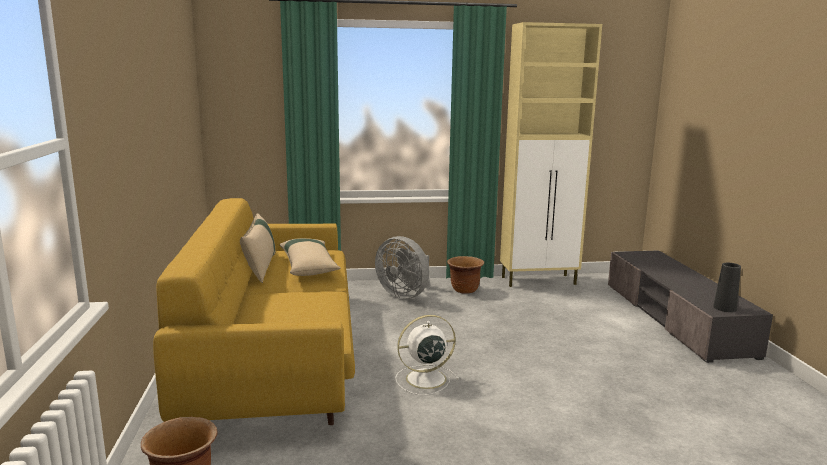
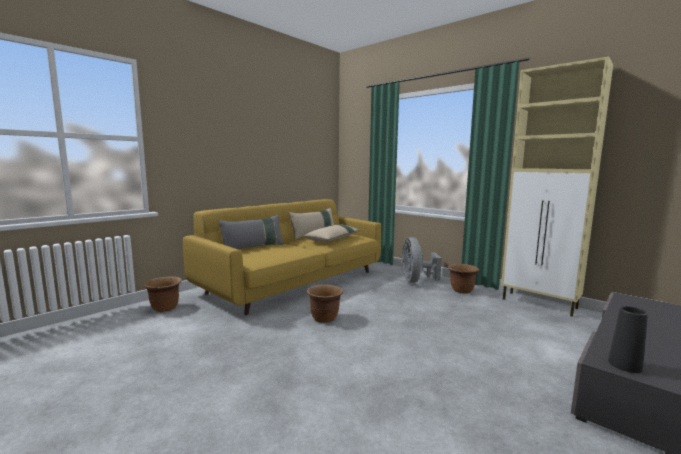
camera: 50 degrees right, 5 degrees down
white fan [395,315,459,395] -> brown planter [307,284,343,323]
none -> grey pillow [218,215,284,249]

